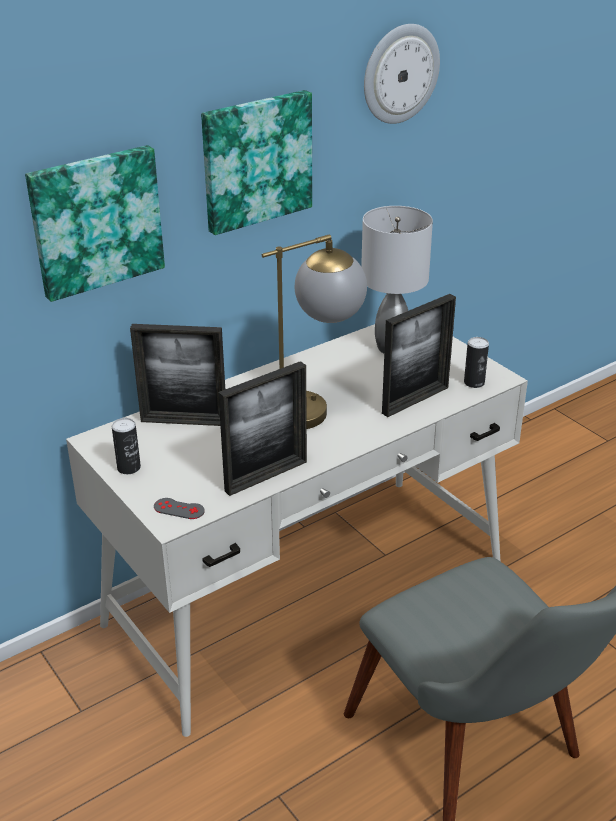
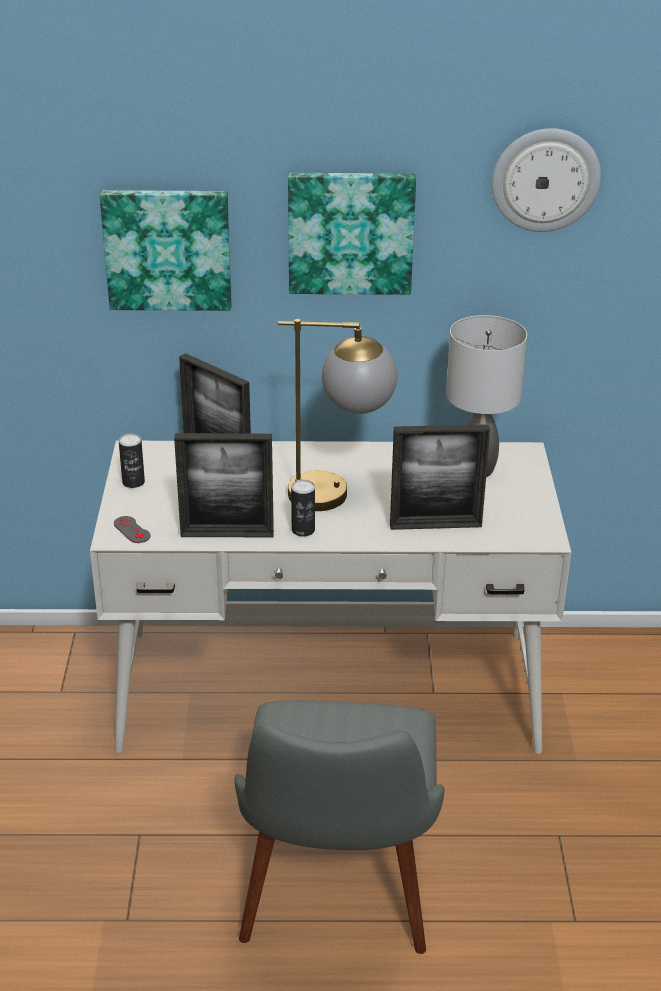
camera: 35 degrees right, 0 degrees up
can [464,337,489,388] -> can moved to [291,480,315,536]

